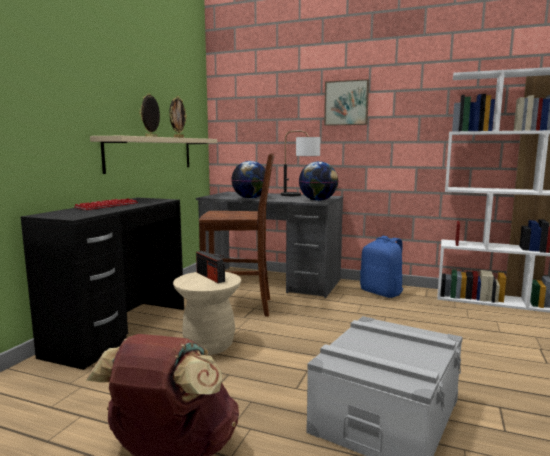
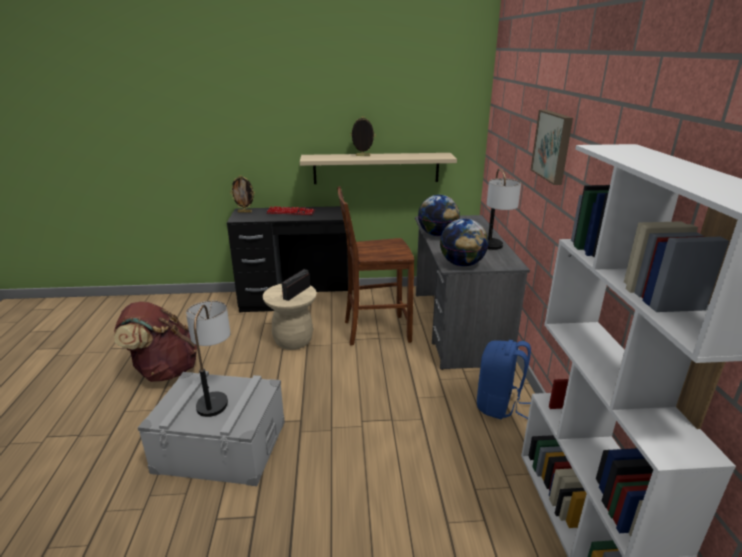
camera: 65 degrees right, 15 degrees up
picture frame [169,96,187,138] -> picture frame moved to [230,175,255,213]
brown chair [199,153,274,317] -> brown chair turned 105 degrees clockwise [337,187,414,345]
none -> table lamp [186,301,231,417]

